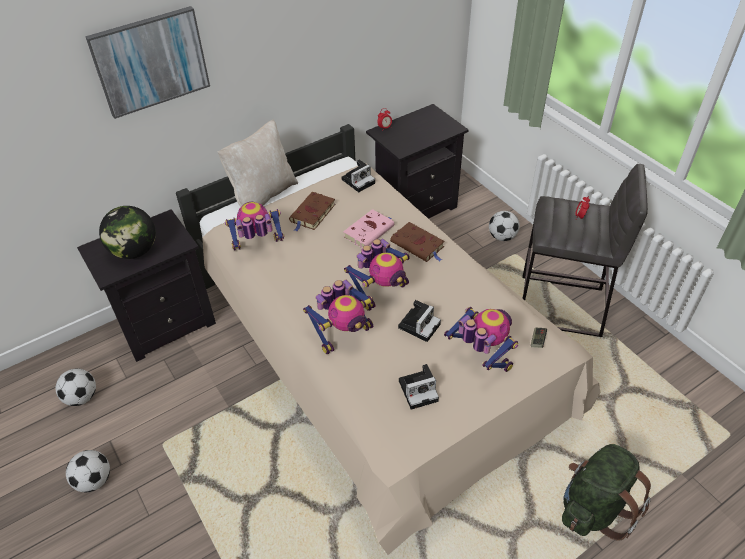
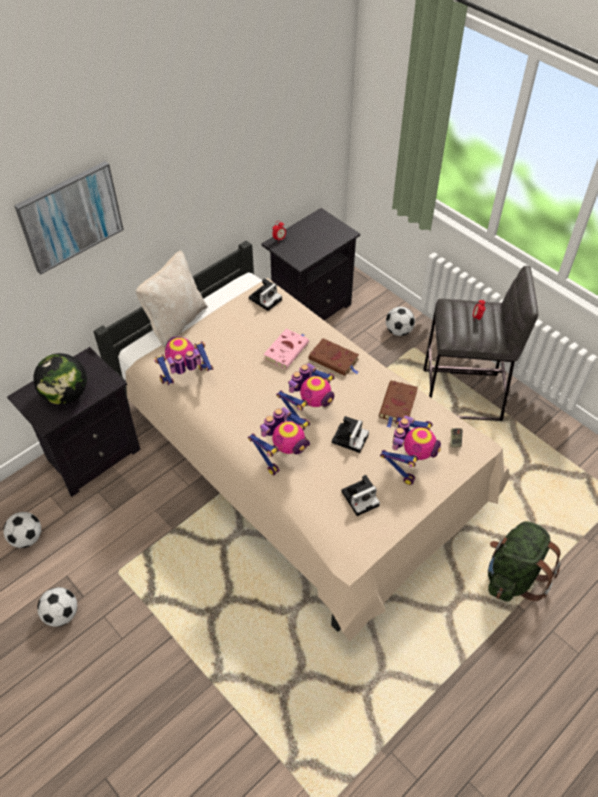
camera: 10 degrees left, 5 degrees up
brown book [289,192,336,231] -> brown book moved to [379,381,418,428]
toy robot [444,307,518,372] -> toy robot turned 75 degrees clockwise [380,416,441,485]

